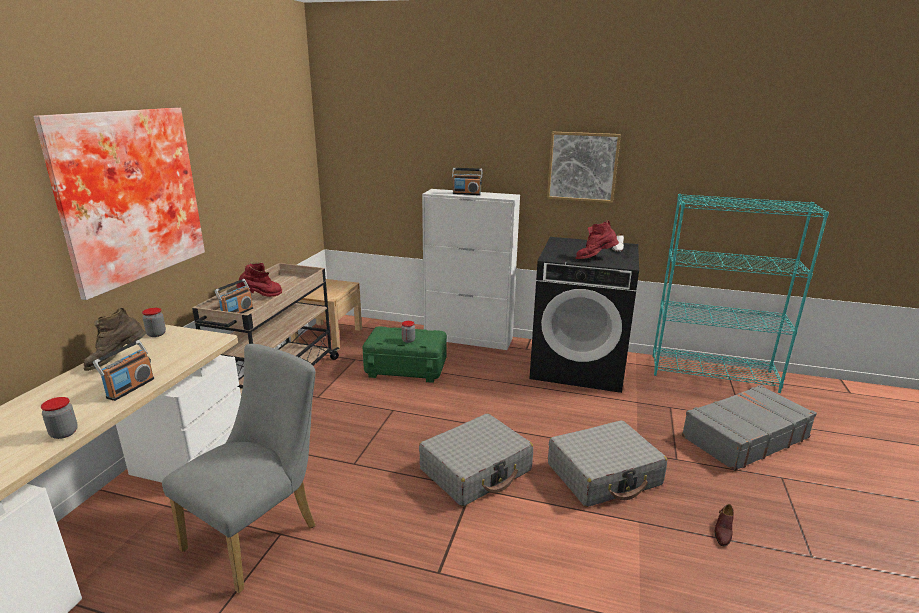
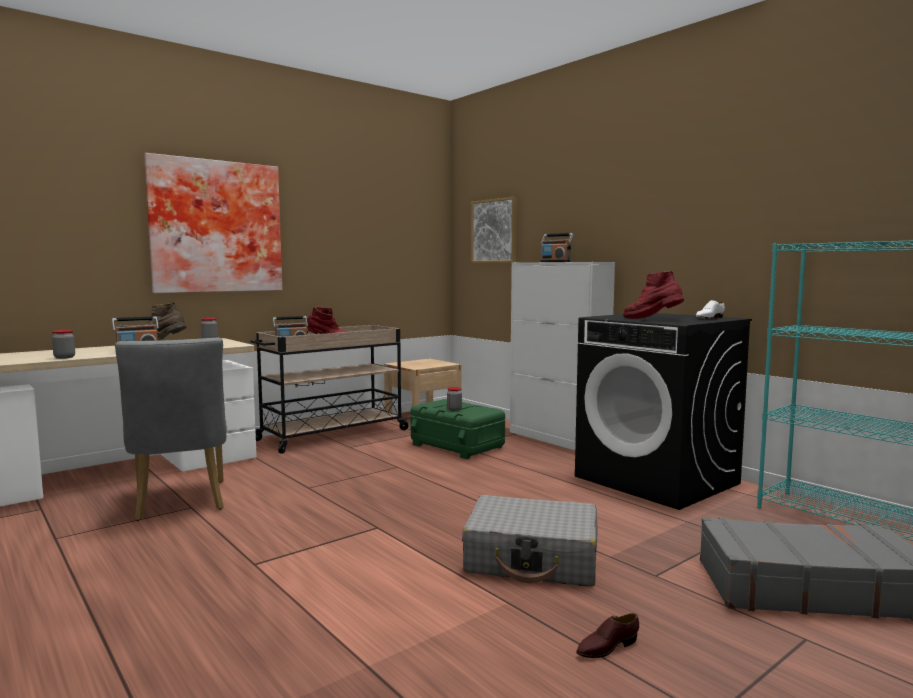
camera: 35 degrees right, 15 degrees down
grey chair [162,344,316,593] -> grey chair turned 90 degrees clockwise [115,338,227,521]
grey suitcase [419,414,533,506] -> none
picture [547,132,621,203] -> picture moved to [471,197,517,263]

